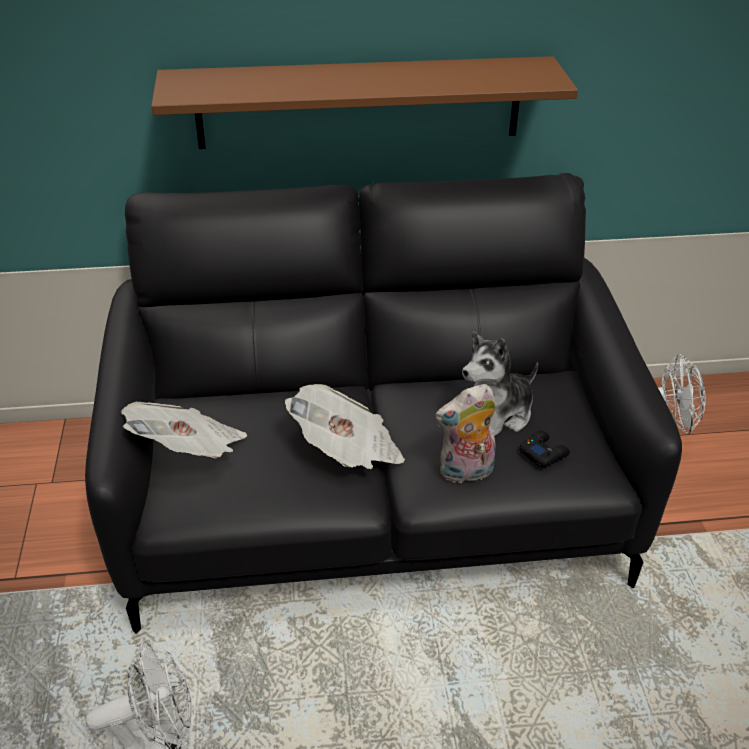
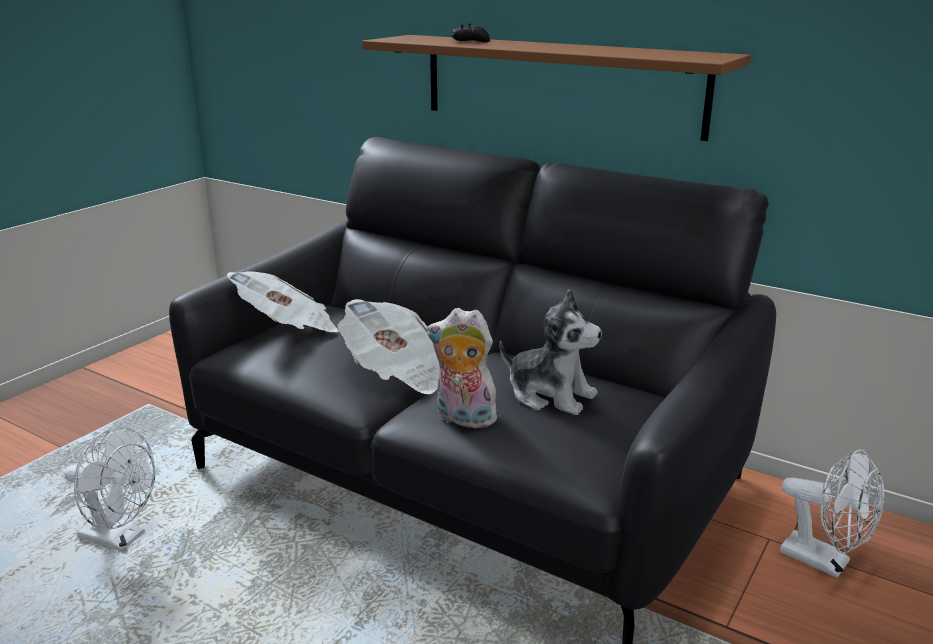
camera: 40 degrees right, 15 degrees down
plush toy [462,332,538,436] -> plush toy turned 150 degrees counterclockwise [499,289,602,415]
black game controller [520,431,570,467] -> black game controller moved to [452,23,490,42]

